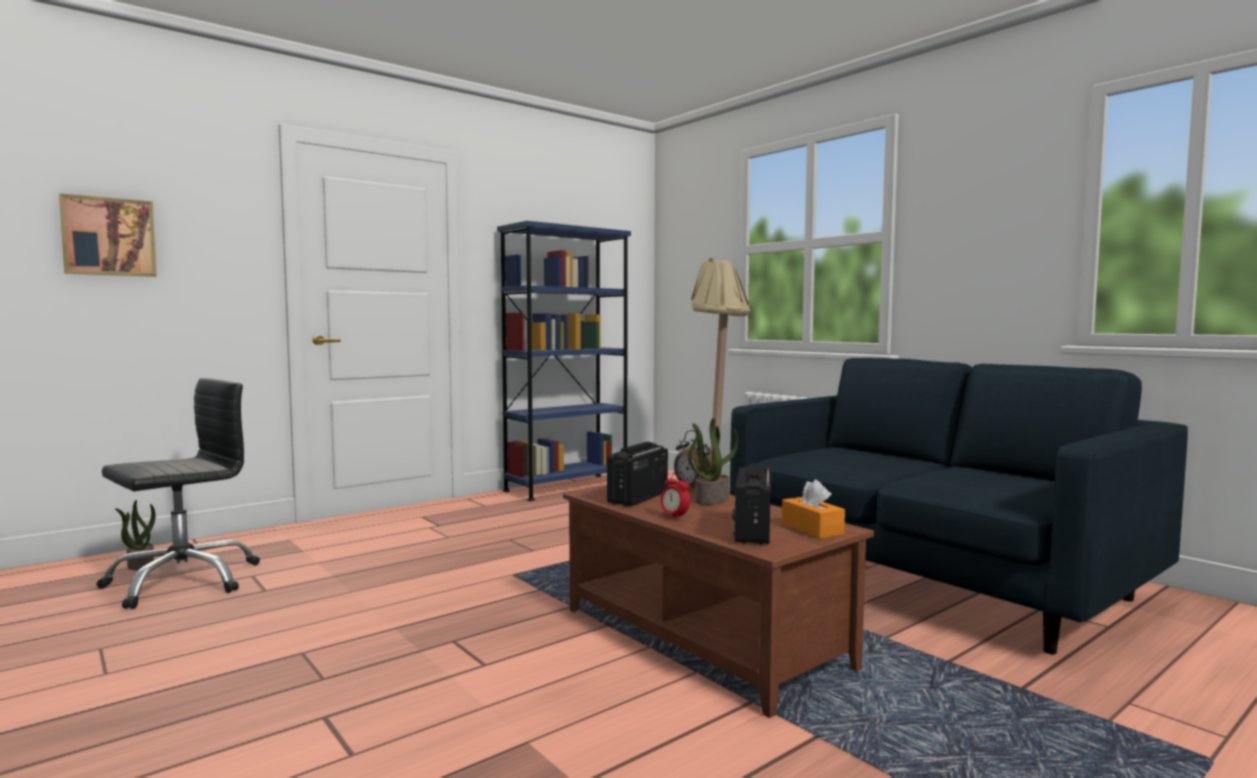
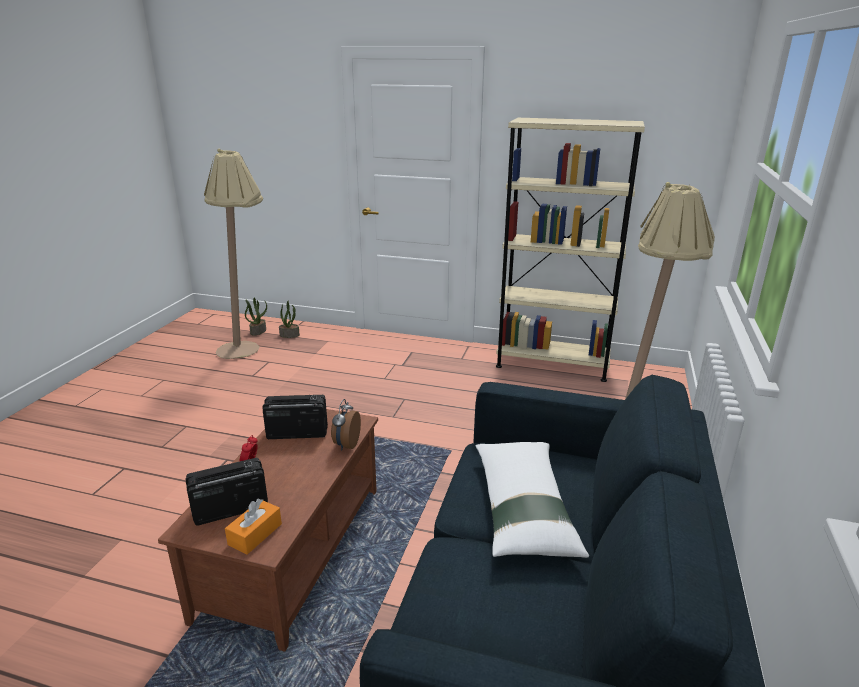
camera: 55 degrees right, 20 degrees up
picture [59,193,157,277] -> none
black office chair [96,378,260,609] -> beige floor lamp [204,149,263,359]
blue bookcase [497,221,631,501] -> beige bookcase [496,118,645,382]
potted plant [688,418,738,505] -> potted plant moved to [279,300,300,338]
none -> white pillow [475,442,589,558]

